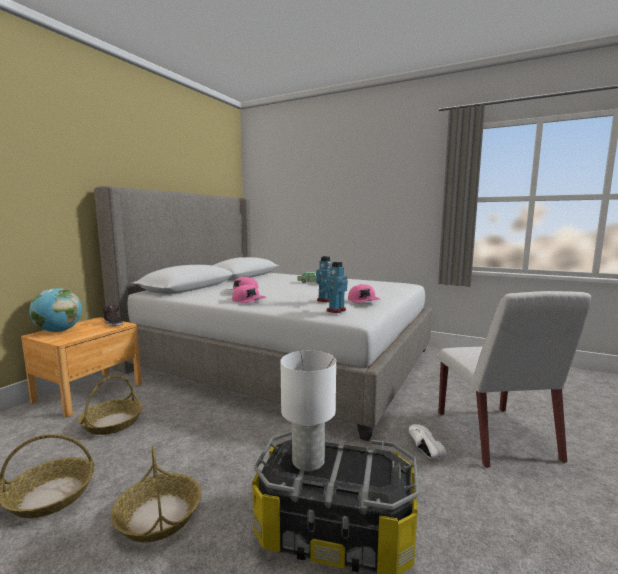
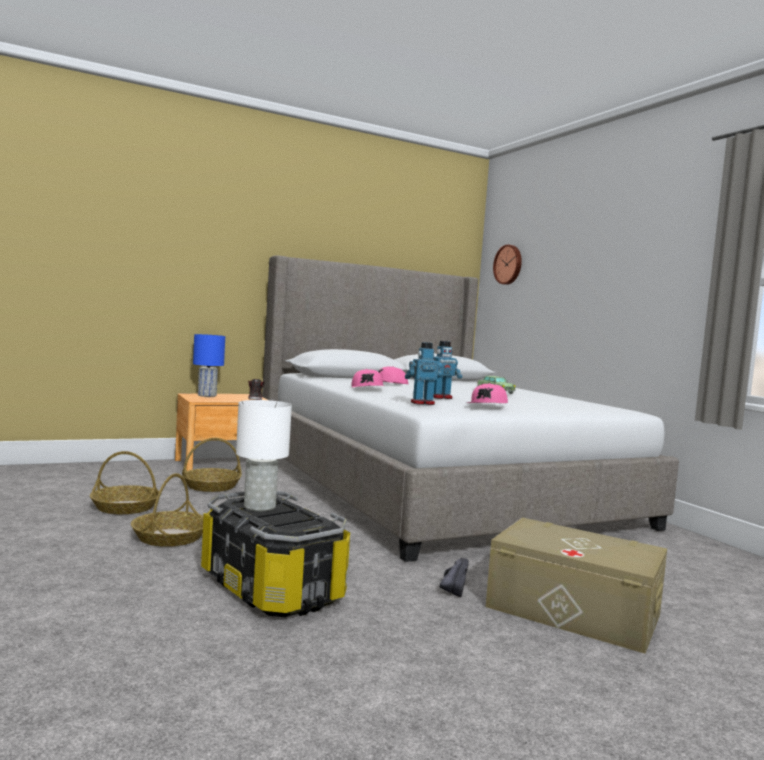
camera: 35 degrees right, 5 degrees down
globe [29,288,82,332] -> blue table lamp [193,334,225,397]
white shoe [409,424,447,460] -> black shoe [440,558,469,597]
white chair [438,291,592,468] -> beige storage box [486,517,667,654]
none -> wall clock [493,244,522,285]

